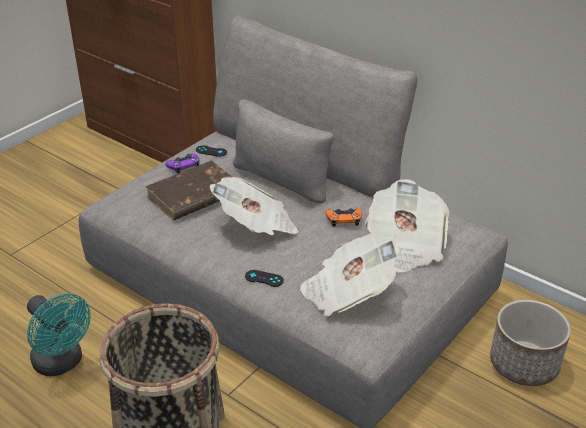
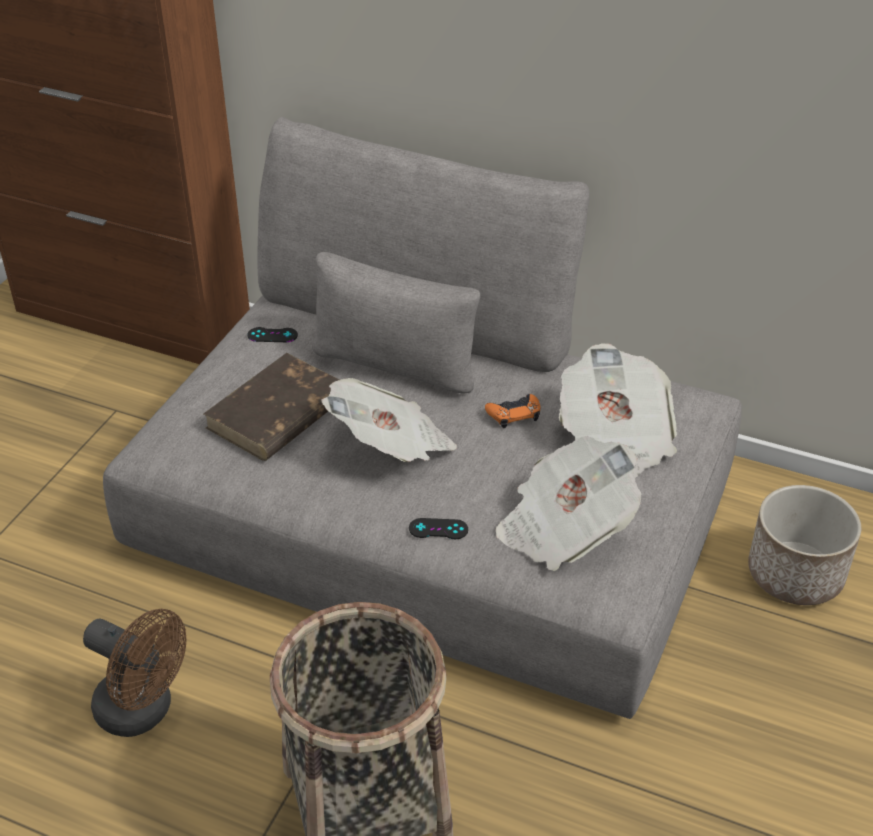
camera: 15 degrees left, 5 degrees up
turquoise fan [27,293,91,376] -> brown fan [83,609,186,737]
purple game controller [165,153,199,173] -> none

